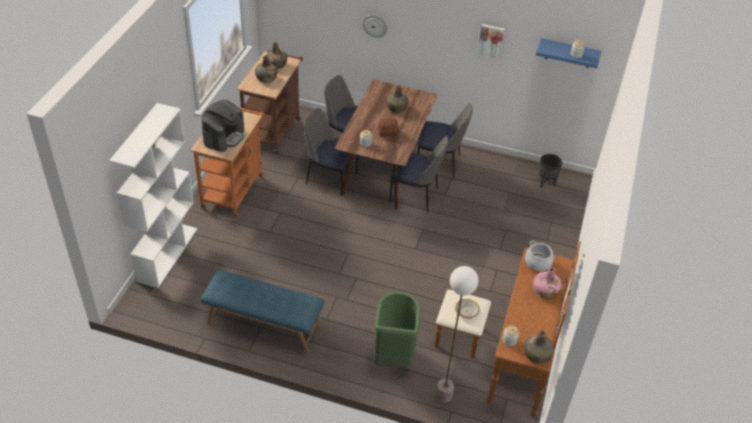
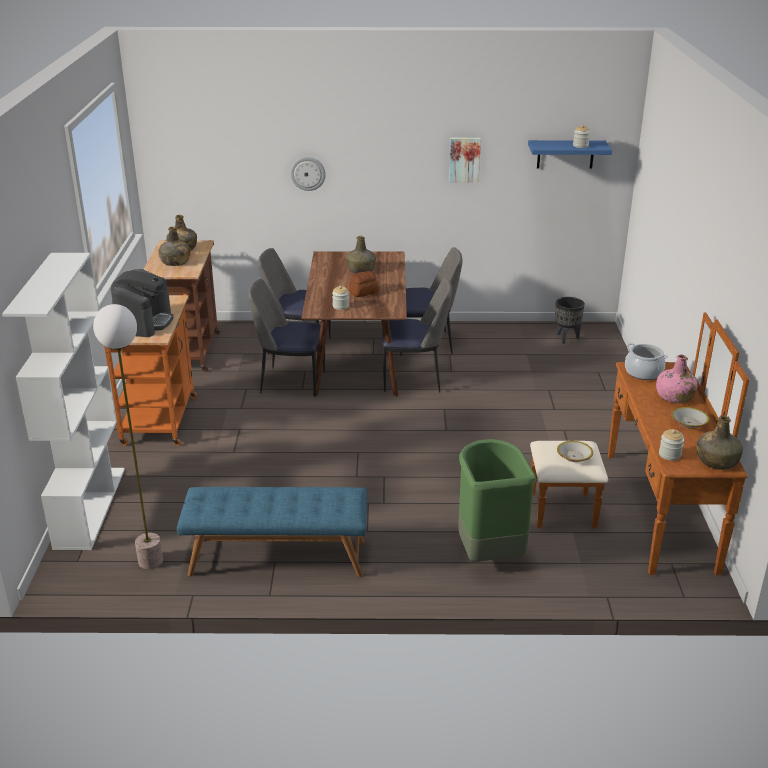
camera: 15 degrees left, 15 degrees down
floor lamp [436,266,479,402] -> floor lamp moved to [93,304,163,569]
none -> bowl [671,407,710,428]

